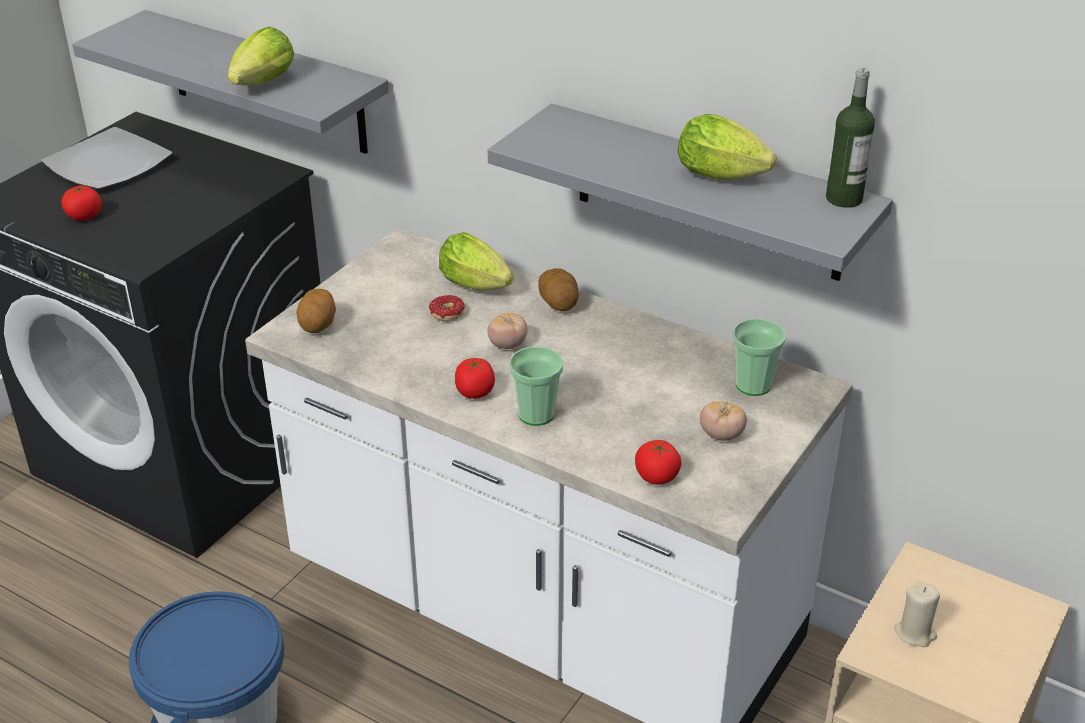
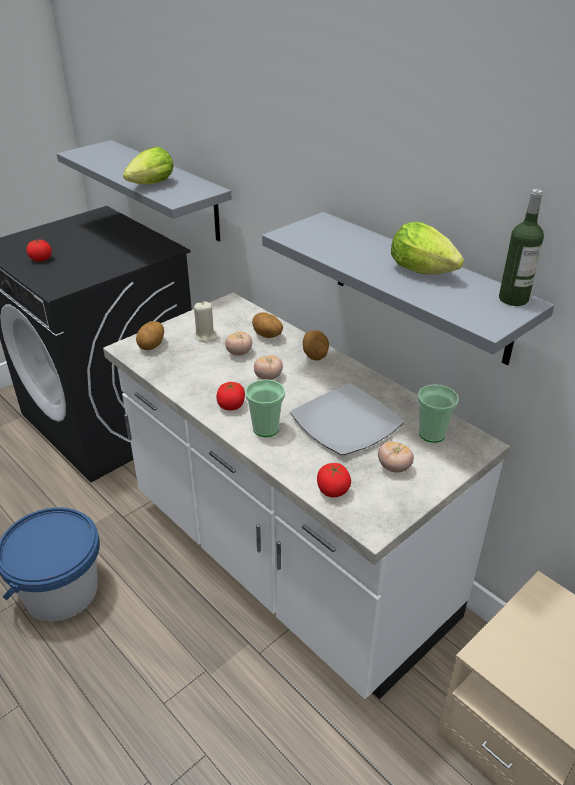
camera: 15 degrees right, 0 degrees up
plate [41,127,173,190] -> plate moved to [290,384,404,455]
donut [429,295,465,321] -> tomato [225,331,252,356]
lettuce [439,232,513,290] -> potato [252,312,283,338]
beige candle [894,582,940,647] -> beige candle moved to [194,301,217,343]

